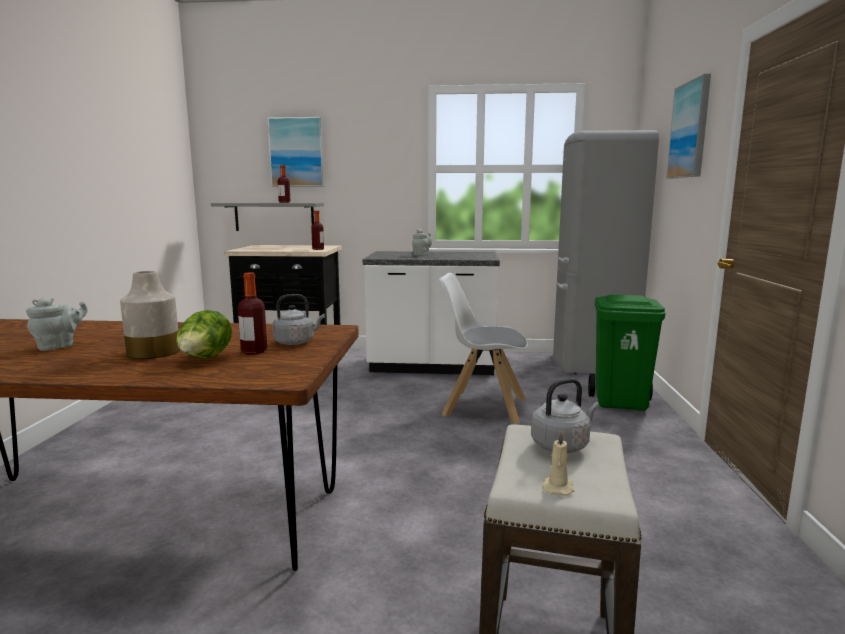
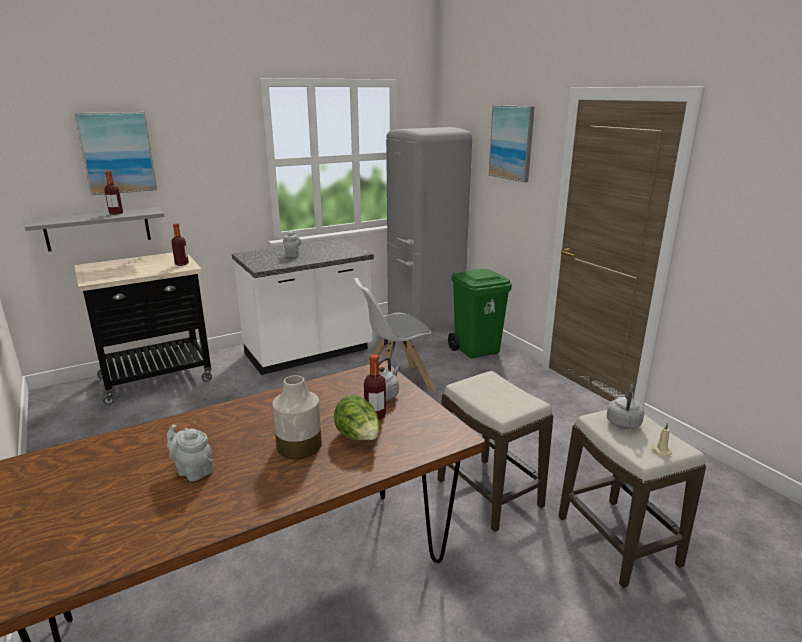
camera: 35 degrees left, 10 degrees up
grey teapot [26,297,88,351] -> grey teapot turned 60 degrees counterclockwise [167,424,213,482]
none -> stool [438,371,553,532]

